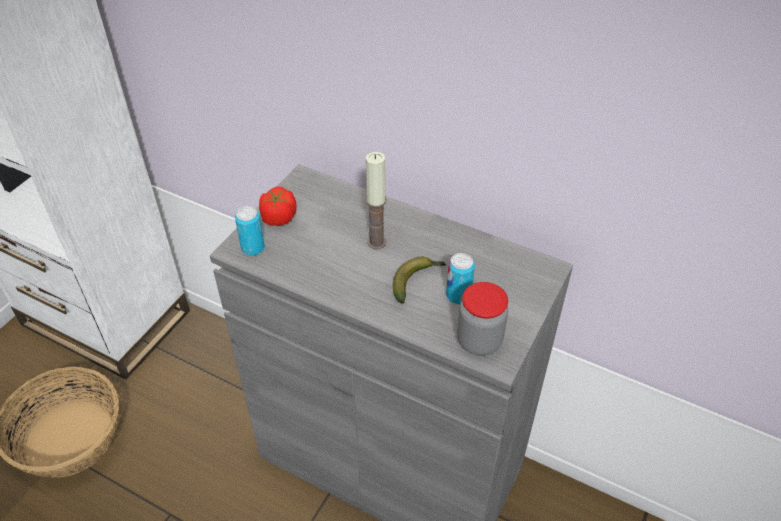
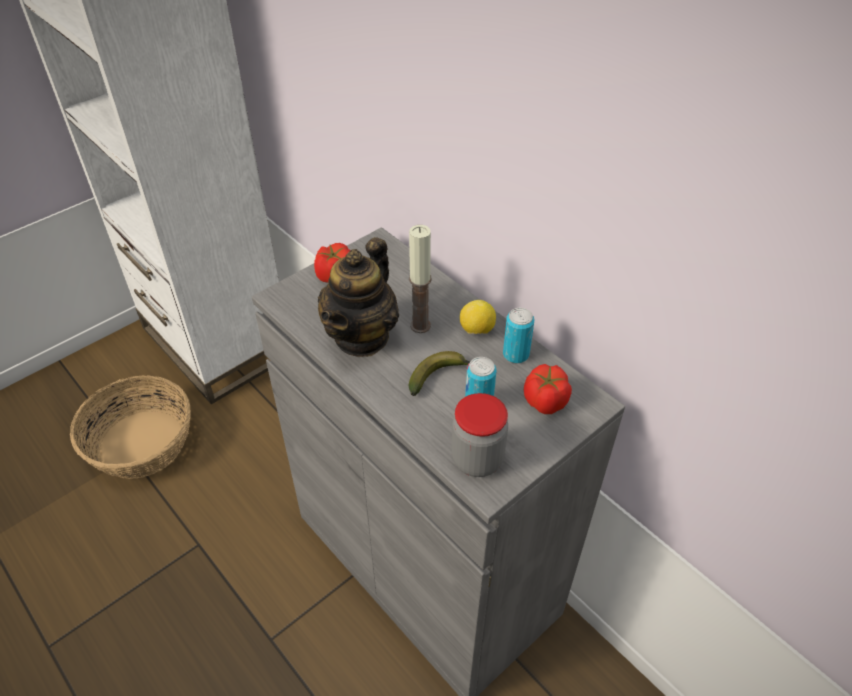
camera: 20 degrees right, 0 degrees up
can [235,206,265,256] -> can moved to [503,308,534,363]
none -> teapot [318,237,399,357]
none -> lemon [460,300,496,334]
none -> tomato [524,364,572,414]

